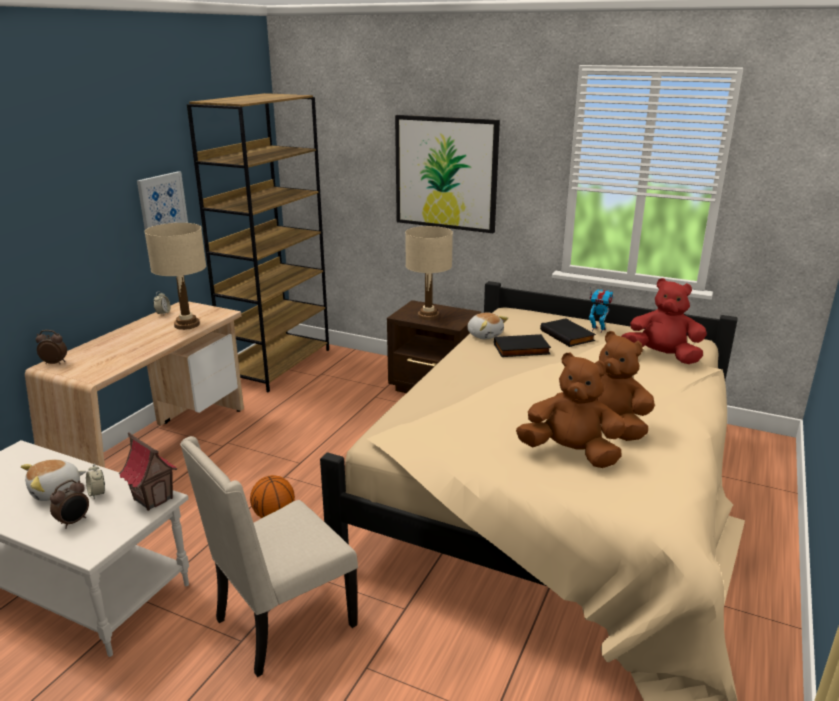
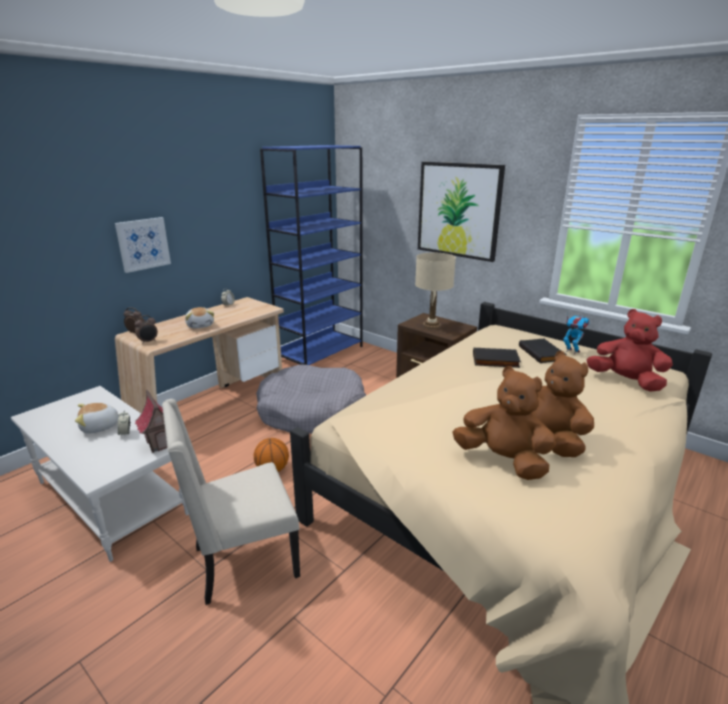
camera: 15 degrees right, 0 degrees up
alarm clock [50,480,89,529] -> alarm clock moved to [135,315,158,344]
picture [137,171,188,230] -> picture moved to [115,217,171,273]
beige table lamp [144,223,206,330] -> none
brown bookcase [187,93,329,392] -> blue bookcase [260,145,363,365]
plush toy [467,313,508,339] -> plush toy moved to [185,307,214,328]
none -> grey dog bed [256,365,366,434]

